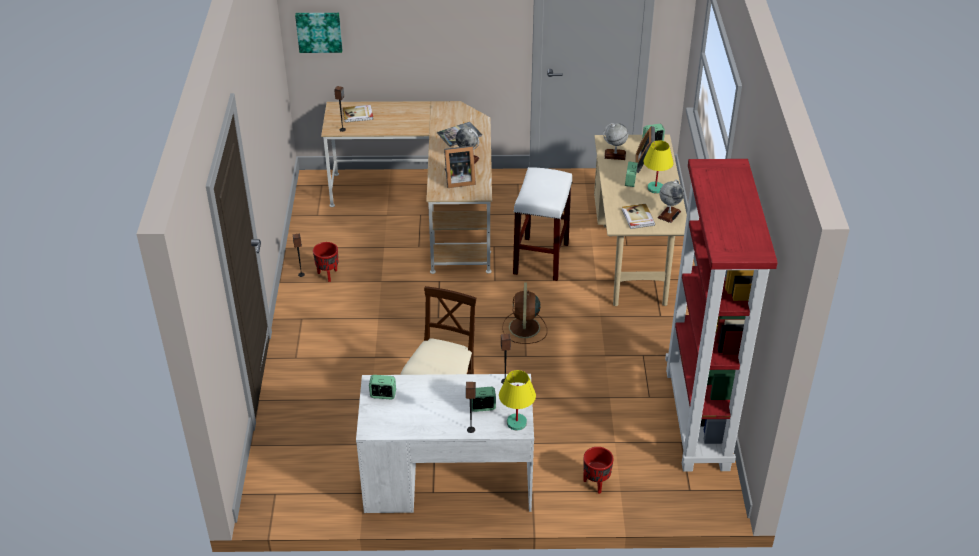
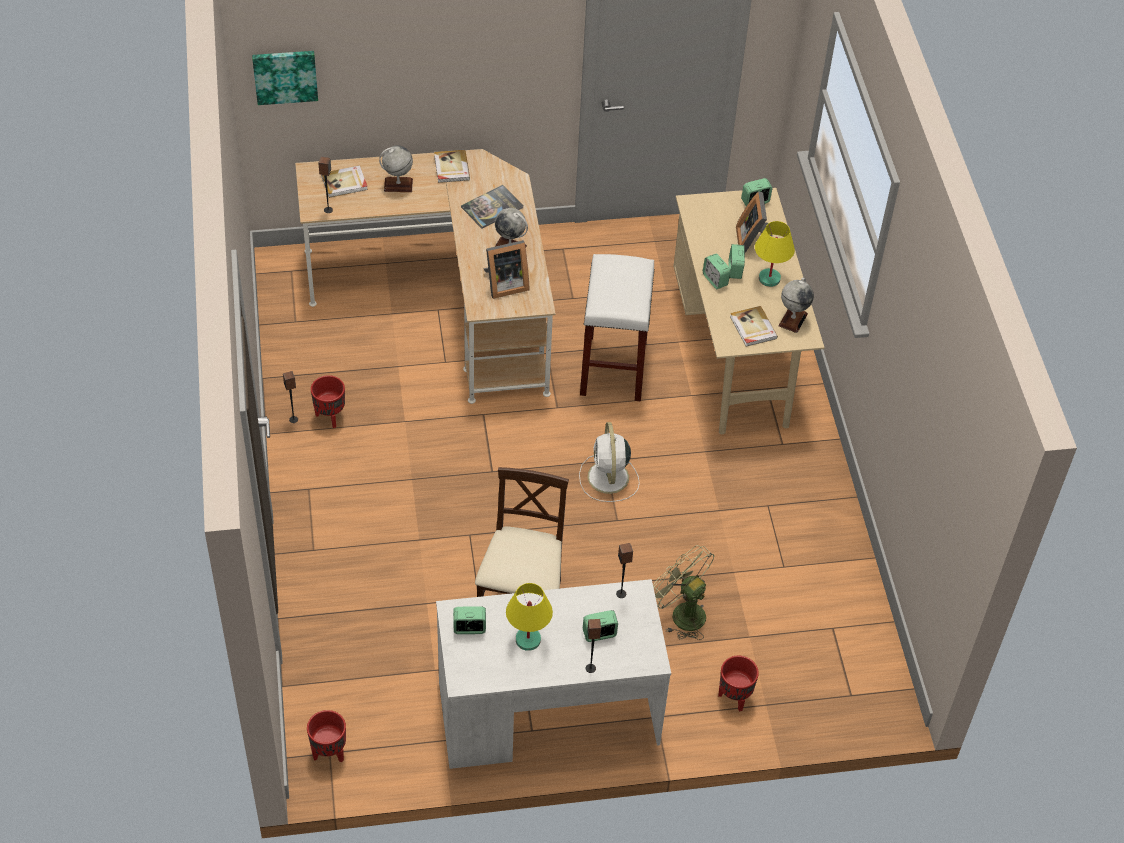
camera: 10 degrees left, 10 degrees up
yellow table lamp [499,370,536,430] -> yellow table lamp moved to [506,583,553,651]
brown fan [502,282,547,344] -> white fan [579,422,640,502]
globe [603,123,628,160] -> globe moved to [379,145,413,192]
red bookcase [665,159,778,472] -> none
none -> red planter [307,710,346,763]
none -> book [434,150,470,183]
none -> green fan [653,545,715,640]
none -> alarm clock [703,254,731,289]

